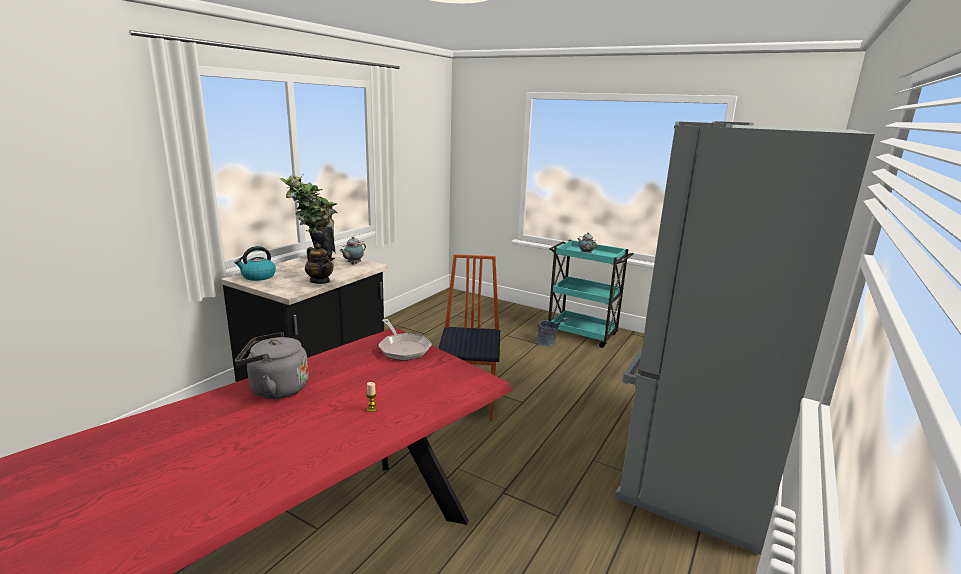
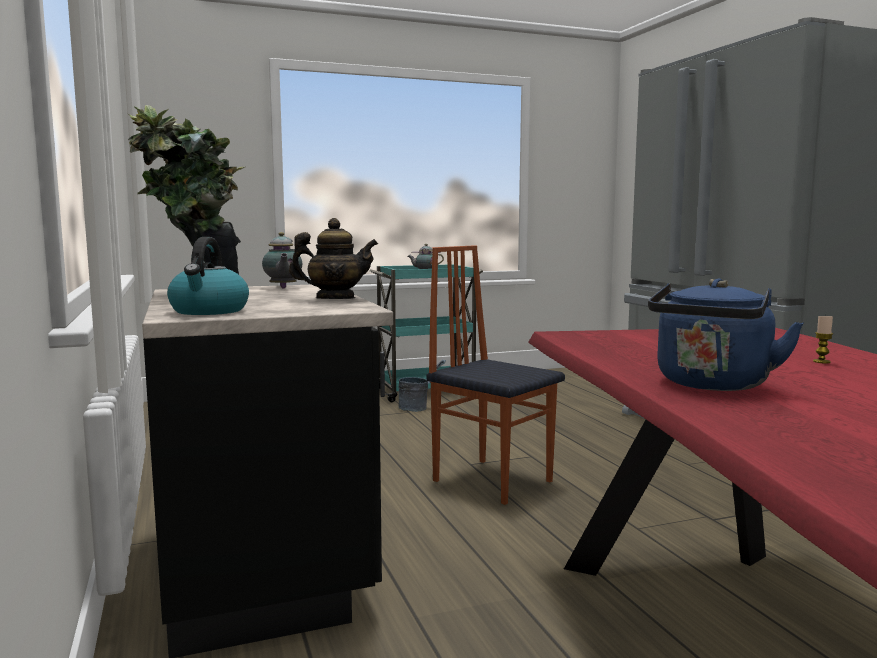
camera: 50 degrees left, 10 degrees down
grey kettle [235,332,309,399] -> blue kettle [648,279,804,391]
frying pan [378,319,432,361] -> none

